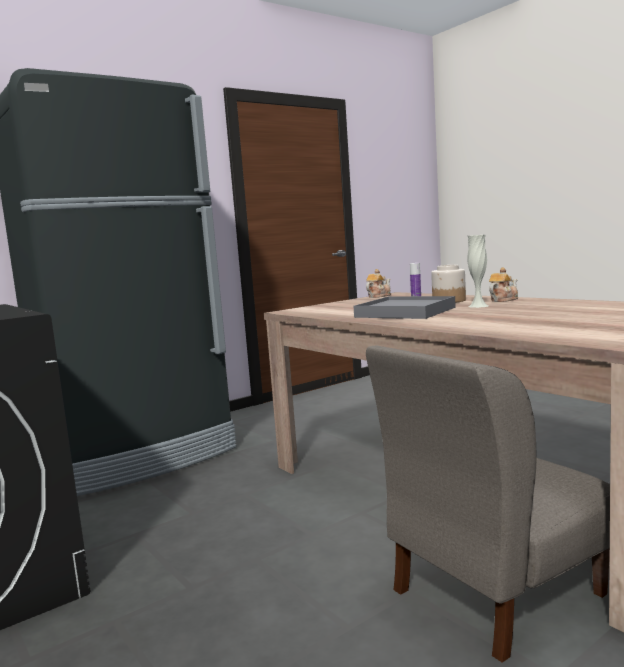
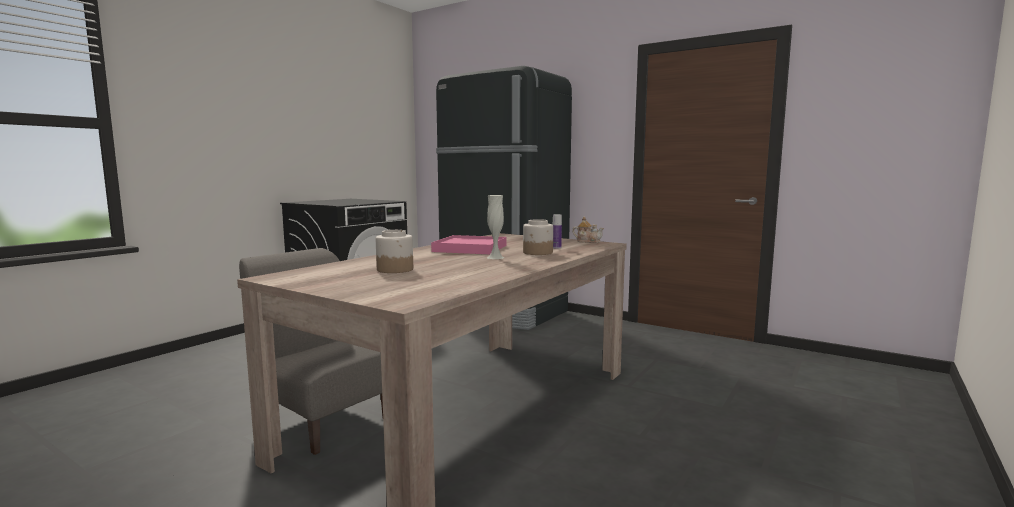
camera: 70 degrees right, 0 degrees up
grey tray [353,296,456,319] -> pink tray [431,235,507,254]
teapot [489,267,518,302] -> none
none -> jar [376,230,413,273]

